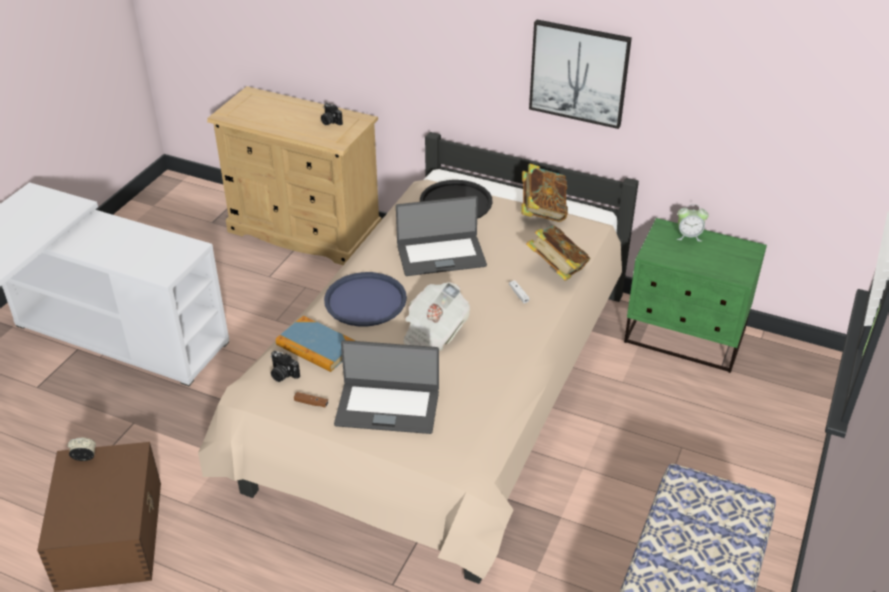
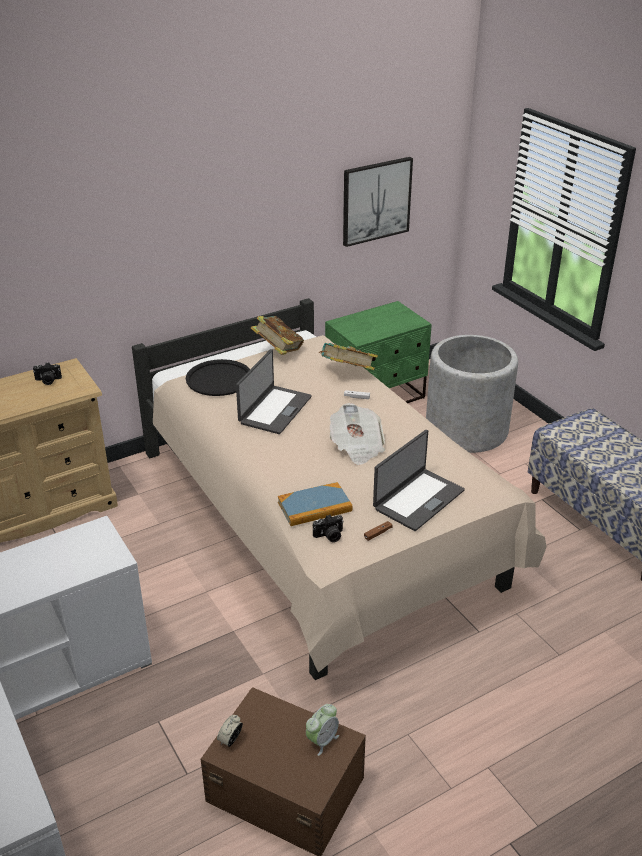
camera: 55 degrees left, 5 degrees down
blue tray [324,272,407,326] -> none
picture [529,20,632,129] -> picture moved to [343,157,413,247]
alarm clock [677,204,709,241] -> alarm clock moved to [306,704,339,756]
none -> grey planter [426,335,518,453]

